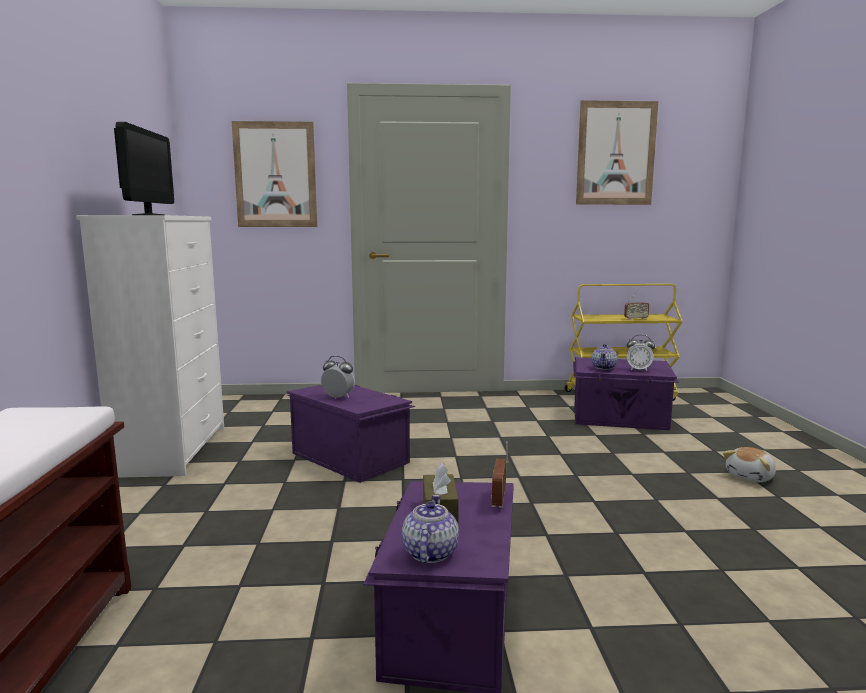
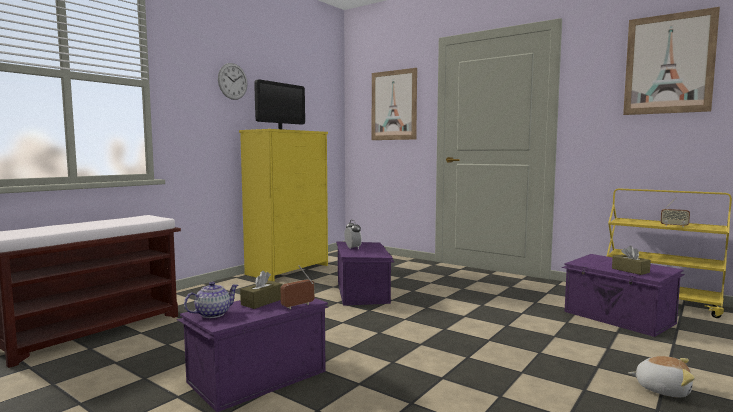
camera: 40 degrees right, 5 degrees down
white dresser [76,215,224,478] -> yellow dresser [239,129,328,281]
teapot [592,344,617,370] -> none
alarm clock [627,335,655,371] -> brown tissue box [612,246,651,275]
plush toy [723,447,776,482] -> plush toy turned 150 degrees counterclockwise [629,356,695,398]
none -> wall clock [218,63,248,100]

